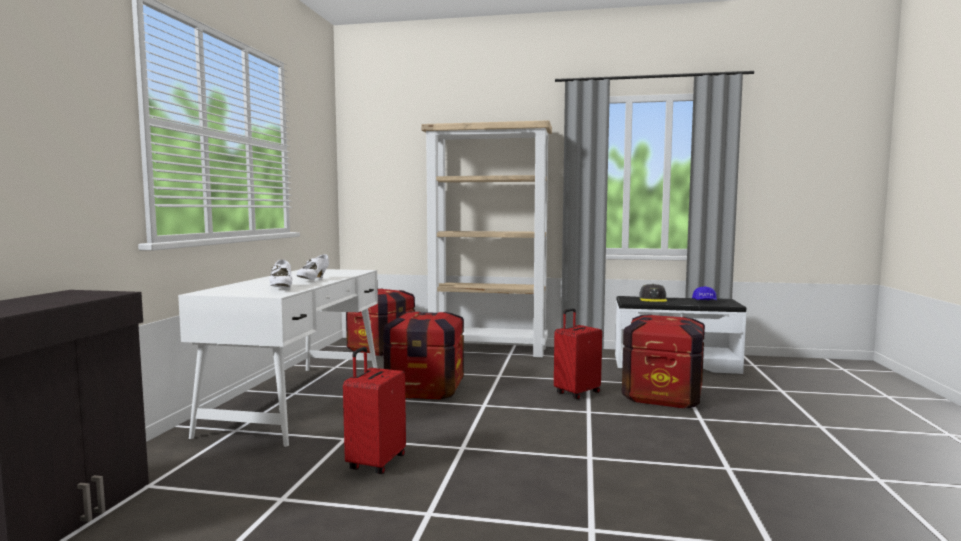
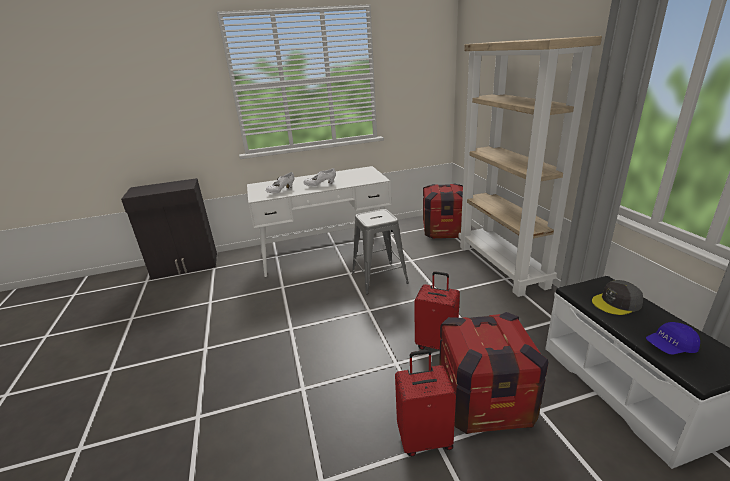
camera: 65 degrees right, 20 degrees up
red suitcase [343,347,406,474] -> red suitcase moved to [395,350,456,456]
crate [383,311,464,399] -> grey stool [352,209,409,294]

